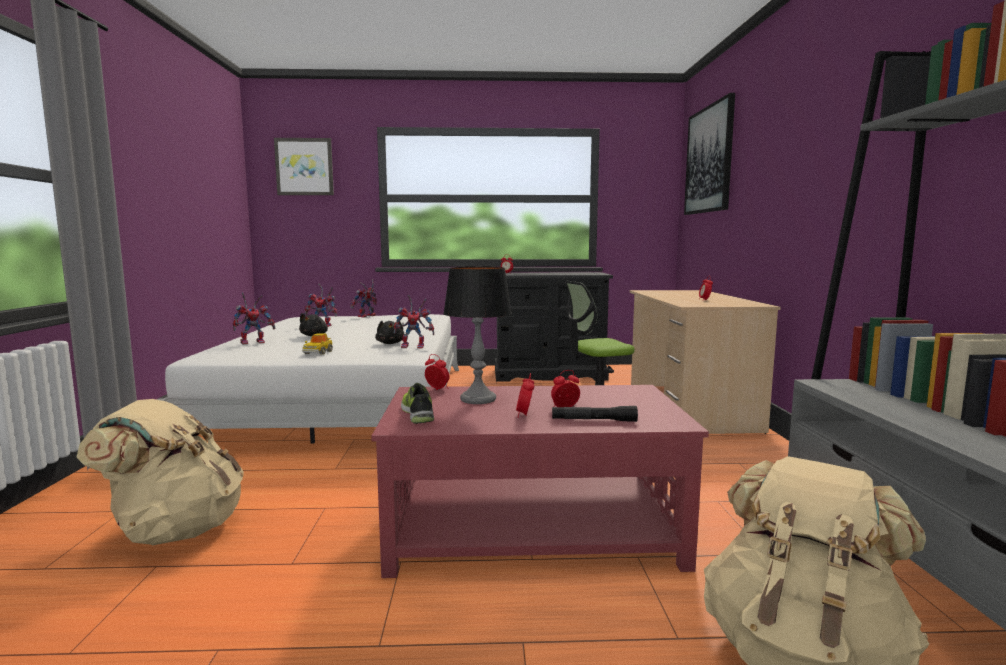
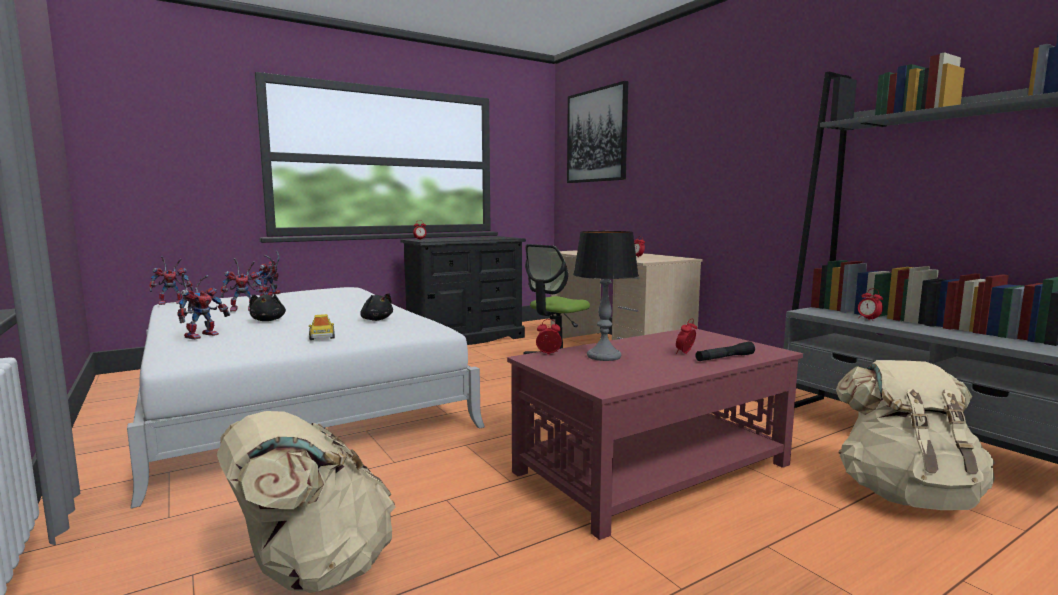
camera: 30 degrees left, 0 degrees up
picture [274,138,334,195] -> none
toy robot [394,295,434,348] -> toy robot moved to [149,256,193,305]
shoe [401,383,434,424] -> none
alarm clock [516,373,534,418] -> alarm clock moved to [858,289,883,320]

